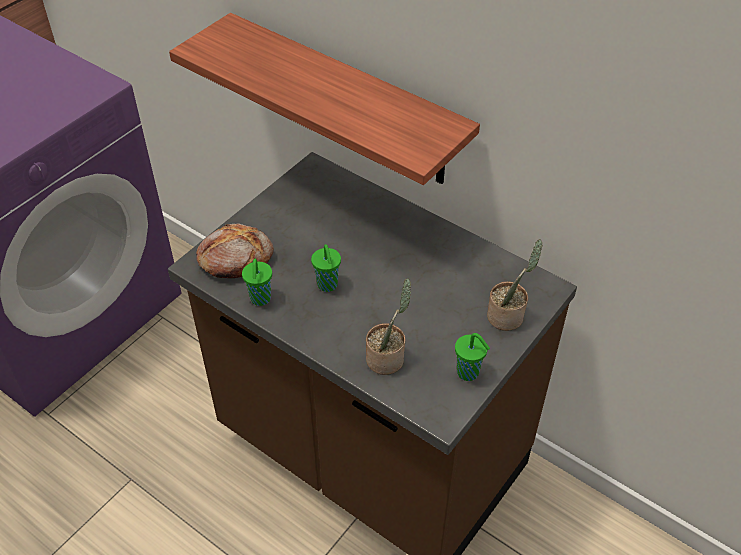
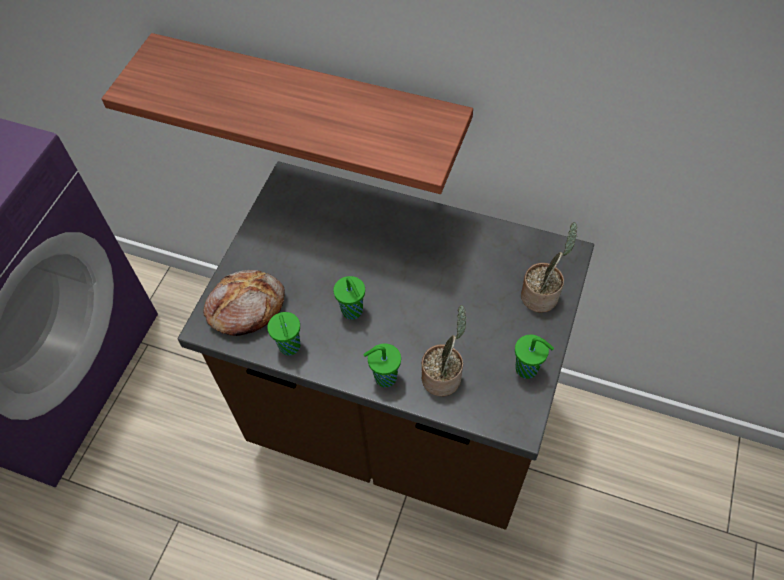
camera: 15 degrees left, 10 degrees up
none -> green cup [363,343,401,387]

